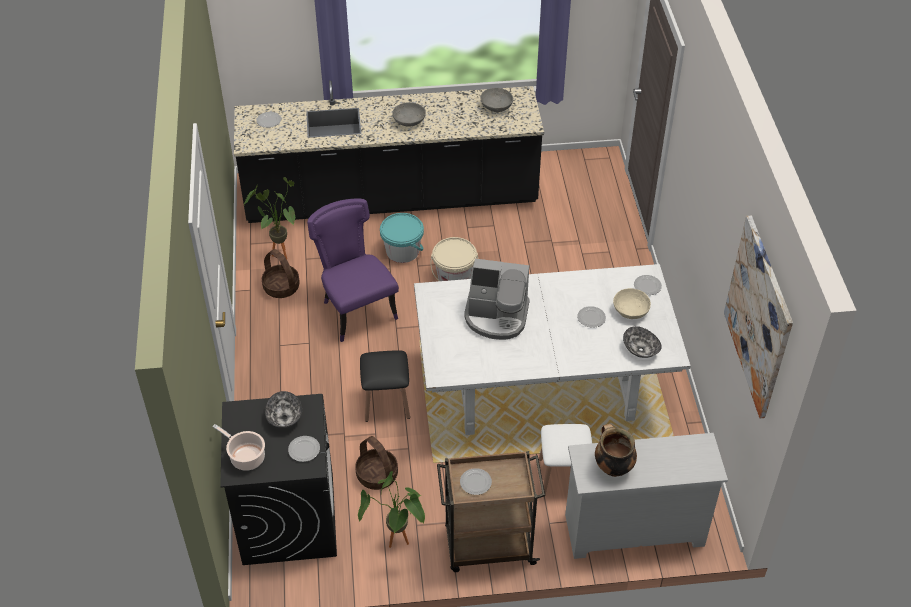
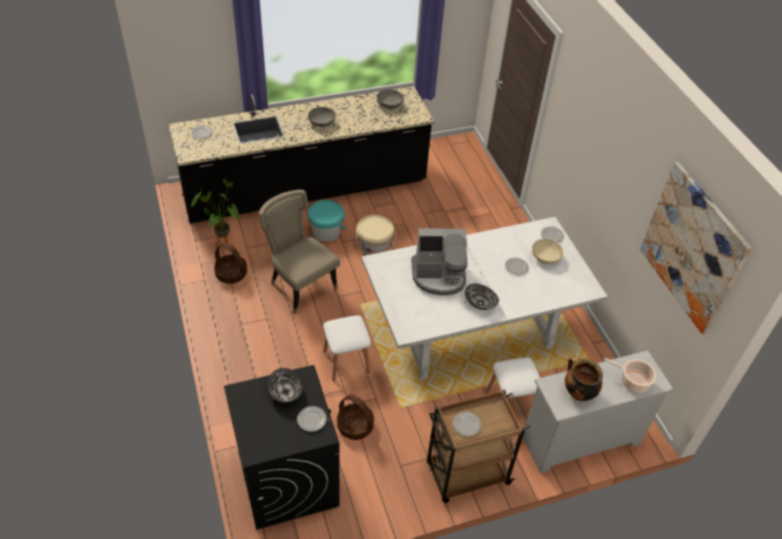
camera: 15 degrees left, 0 degrees up
cooking pot [212,424,265,471] -> cooking pot moved to [604,358,656,393]
purple chair [307,198,399,342] -> beige chair [259,190,340,315]
potted plant [358,471,425,548] -> none
black stool [360,350,410,422] -> white stool [323,315,371,381]
bowl [623,326,662,358] -> bowl moved to [465,283,499,310]

